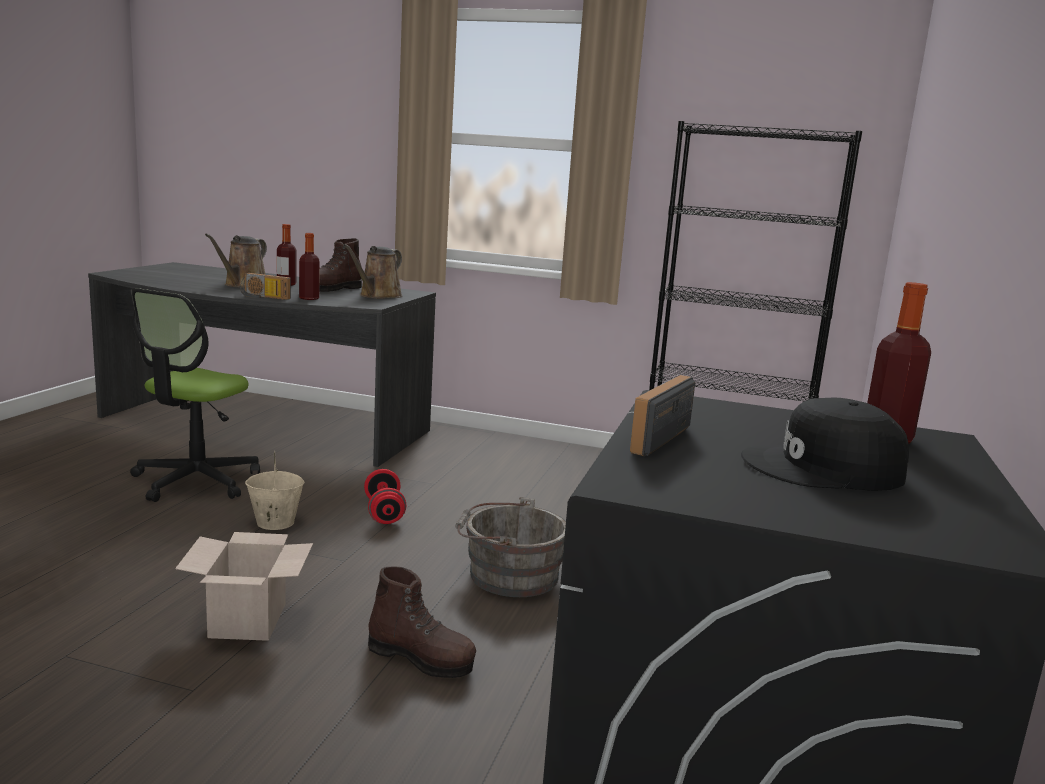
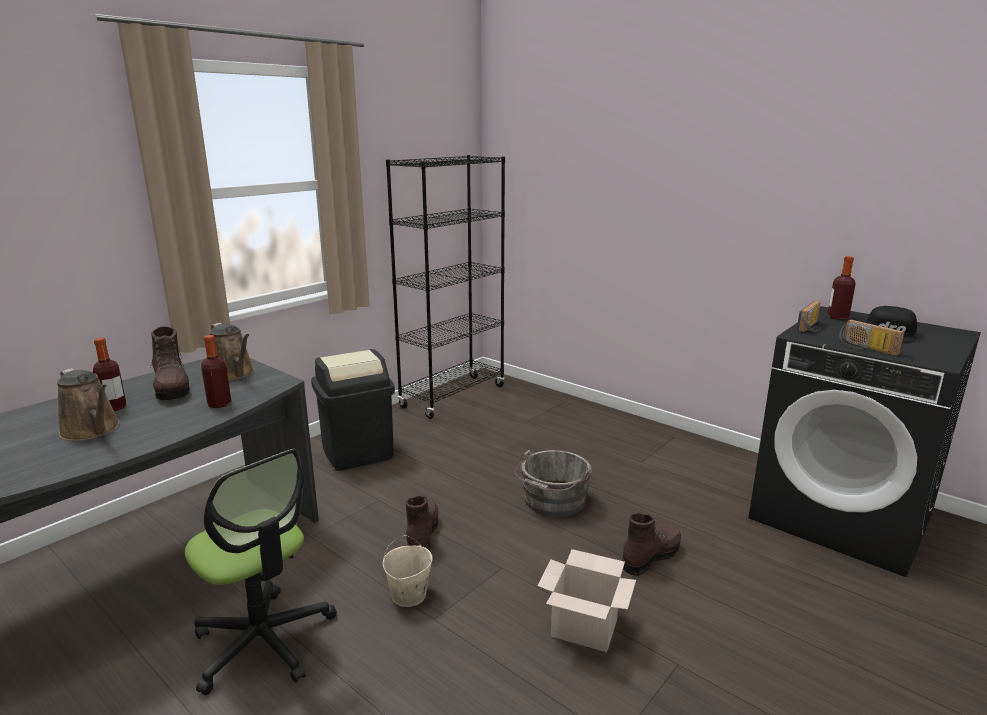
camera: 65 degrees left, 5 degrees up
radio [240,273,291,300] -> radio moved to [797,301,821,332]
red dumbbell [364,469,406,524] -> brown boot [405,496,439,551]
none -> black trash can [311,349,395,471]

